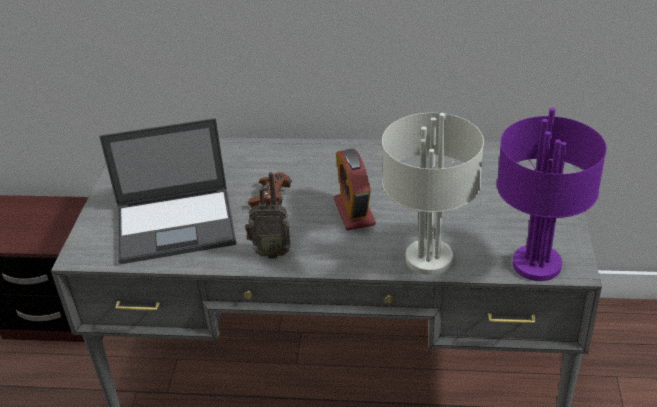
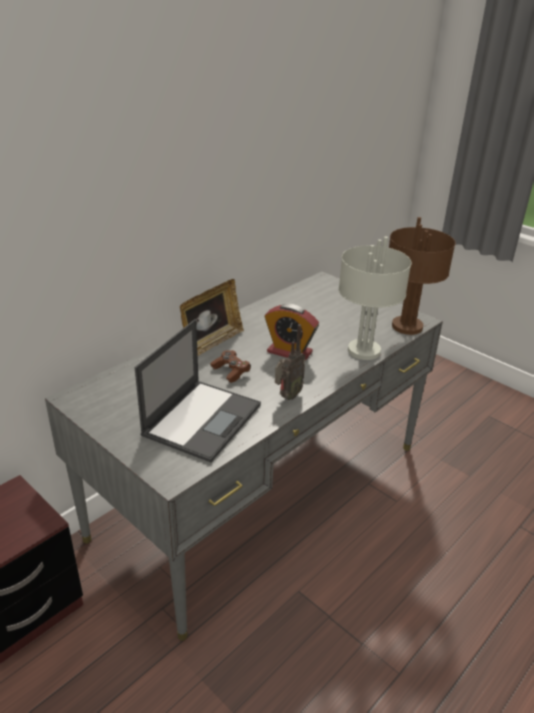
camera: 55 degrees left, 5 degrees down
purple table lamp [497,108,607,281] -> brown table lamp [389,217,456,335]
none -> picture frame [180,279,244,356]

